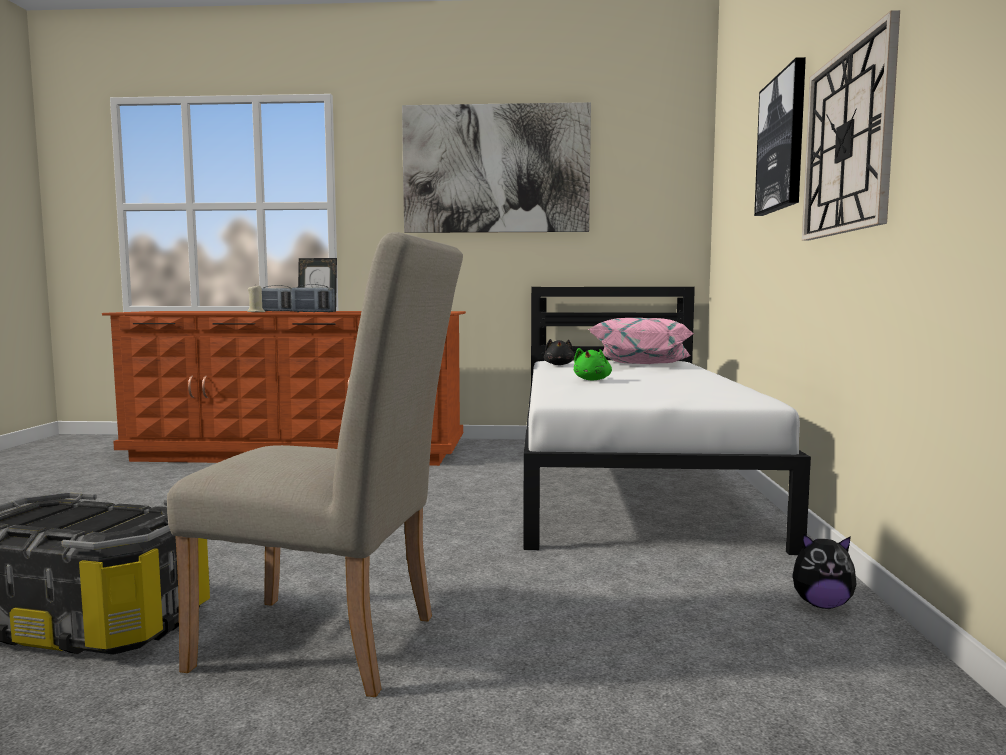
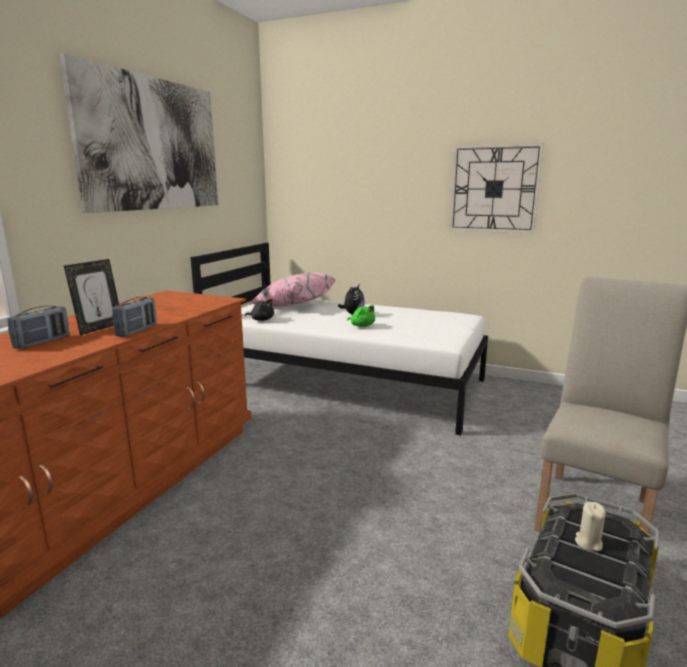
camera: 70 degrees left, 10 degrees up
beige candle [247,286,265,312] -> beige candle moved to [575,502,606,551]
picture [754,57,806,216] -> none
plush toy [793,534,857,609] -> plush toy moved to [338,285,365,315]

